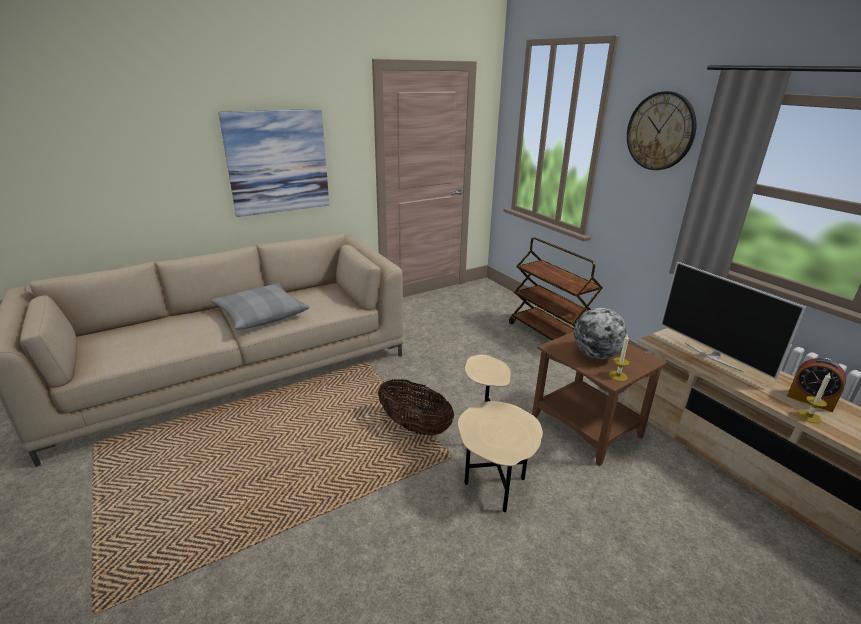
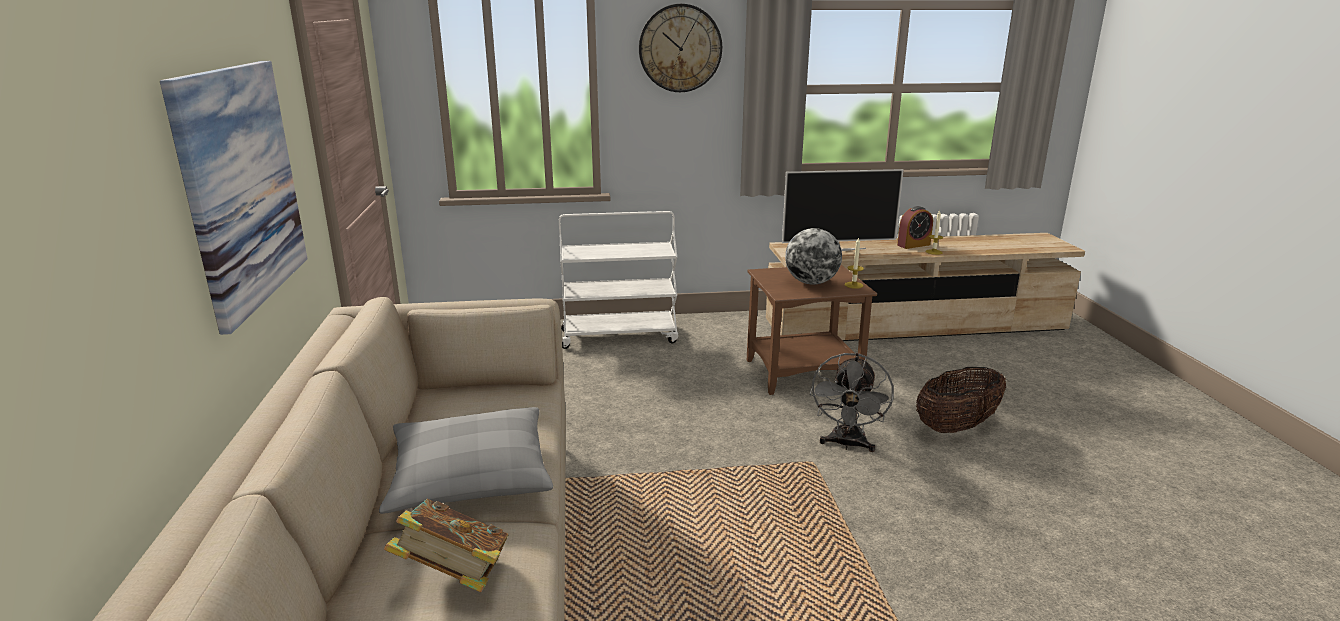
camera: 65 degrees left, 5 degrees down
basket [378,379,454,436] -> basket moved to [916,367,1006,433]
beige side table [458,355,543,512] -> grey fan [810,353,894,452]
brown cart [509,237,603,340] -> white cart [559,211,678,349]
none -> book [384,499,508,592]

